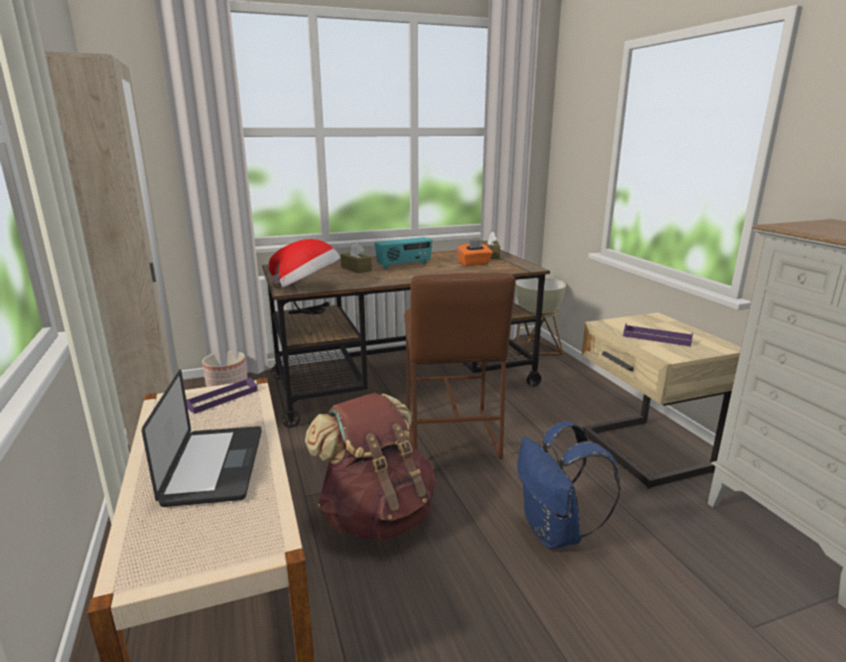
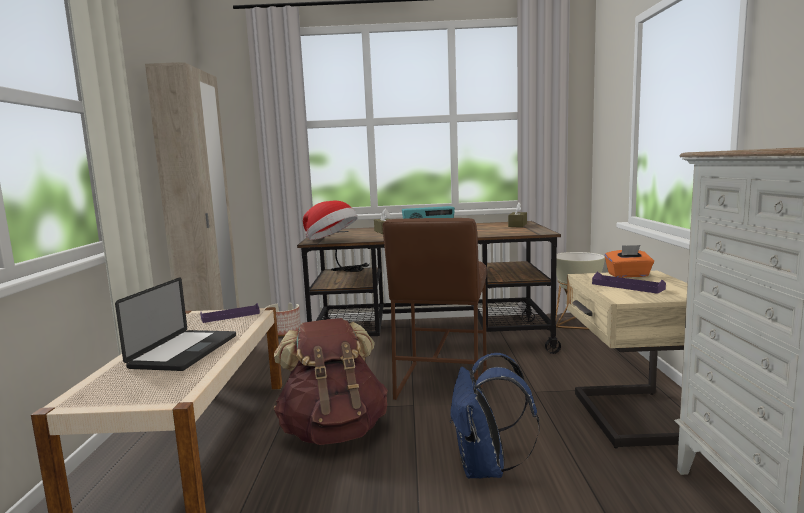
camera: 20 degrees right, 10 degrees down
orange tissue box [457,240,493,266] -> orange tissue box moved to [605,245,654,278]

